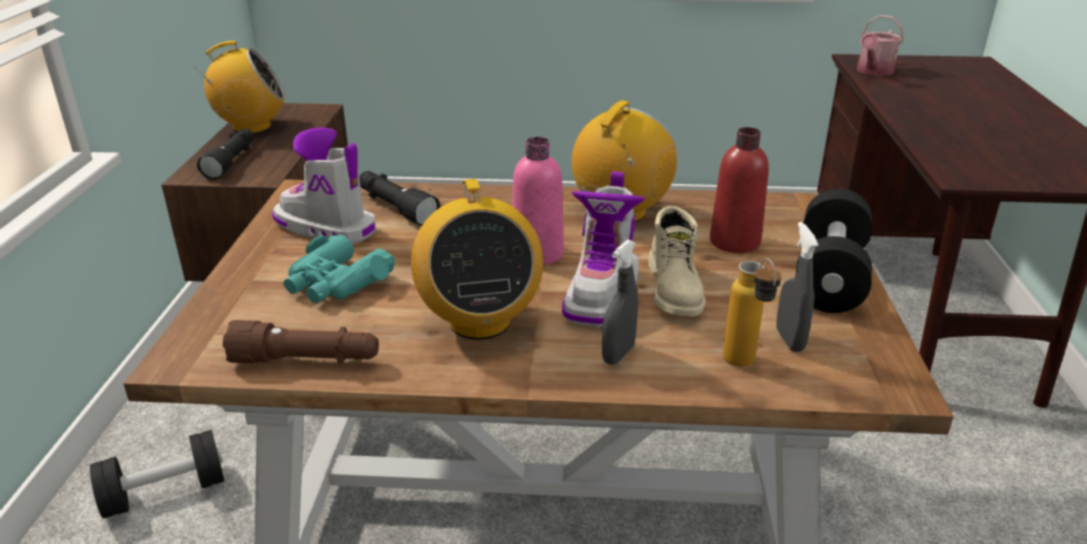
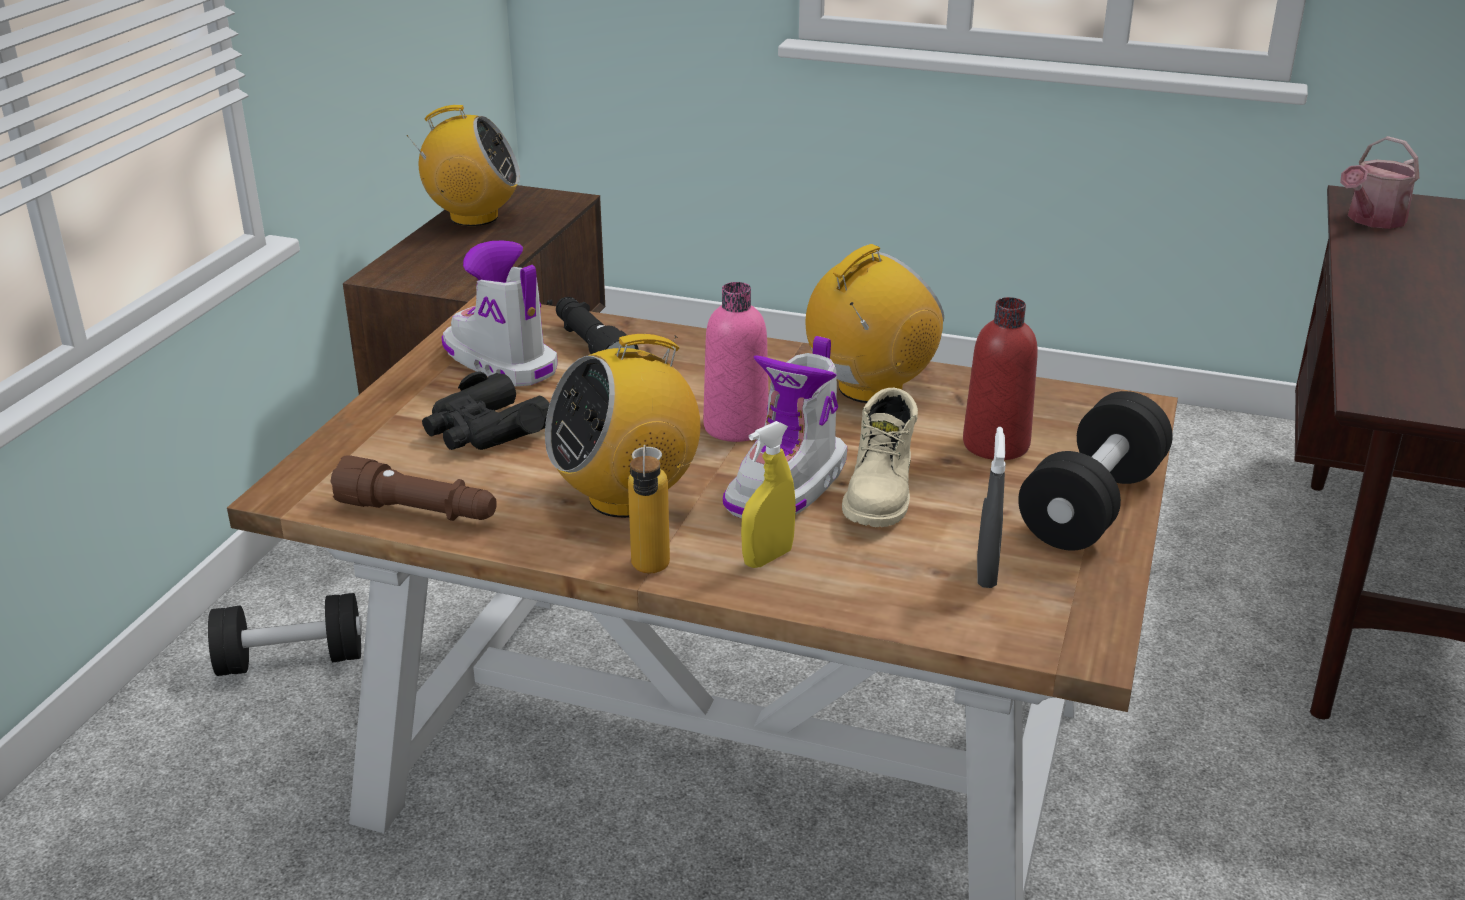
camera: 15 degrees right, 0 degrees up
black flashlight [197,128,254,180] -> none
turquoise binoculars [283,235,395,303] -> black binoculars [422,371,550,450]
radio [411,179,543,340] -> radio turned 60 degrees clockwise [545,334,700,518]
grey spray bottle [602,239,638,365] -> yellow spray bottle [741,421,796,568]
bottle [723,258,781,367] -> bottle moved to [628,445,670,573]

